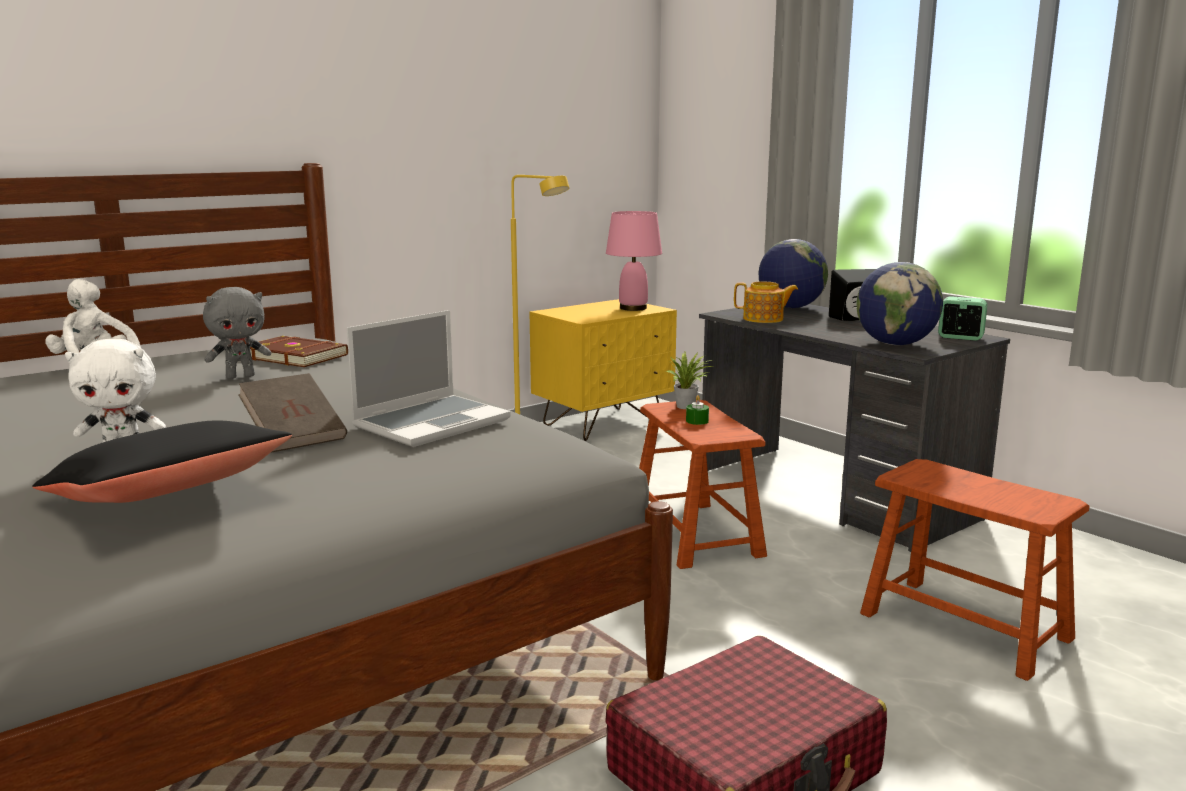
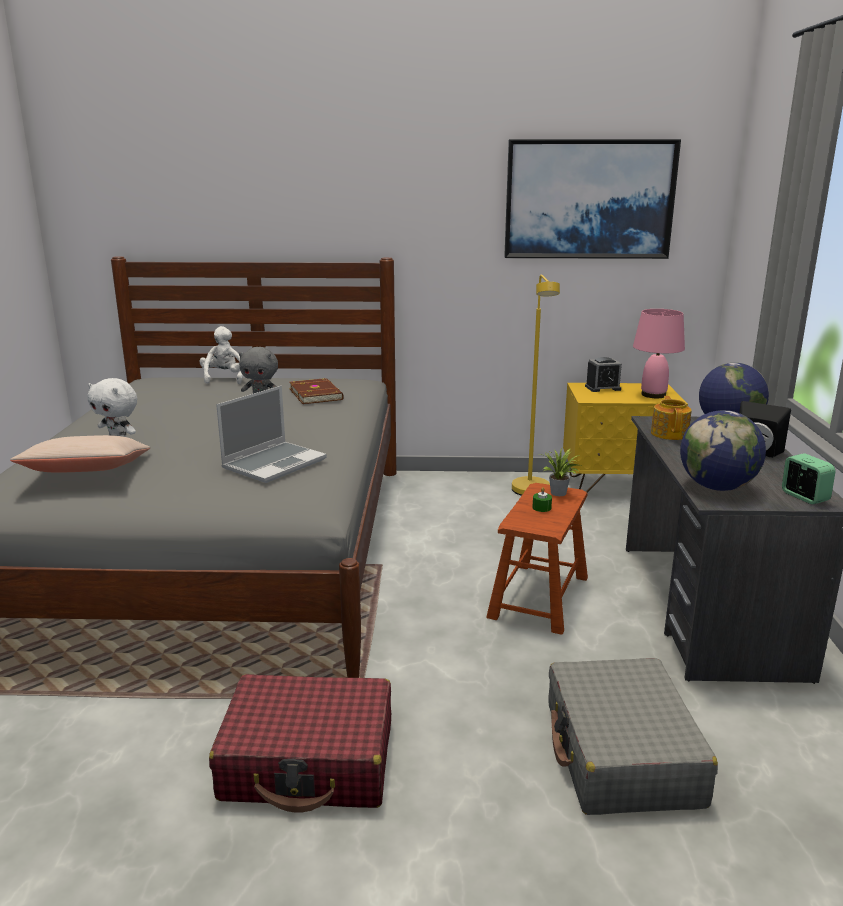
camera: 40 degrees right, 5 degrees up
black pillow [32,420,292,503] -> beige pillow [10,435,150,473]
brown book [238,373,347,452] -> none
laptop [347,310,511,447] -> laptop turned 45 degrees counterclockwise [216,386,327,483]
teapot [734,282,798,323] -> teapot turned 135 degrees counterclockwise [651,396,692,440]
brown stool [860,459,1090,681] -> grey suitcase [549,658,718,815]
none -> picture [504,139,681,259]
none -> alarm clock [585,357,622,392]

